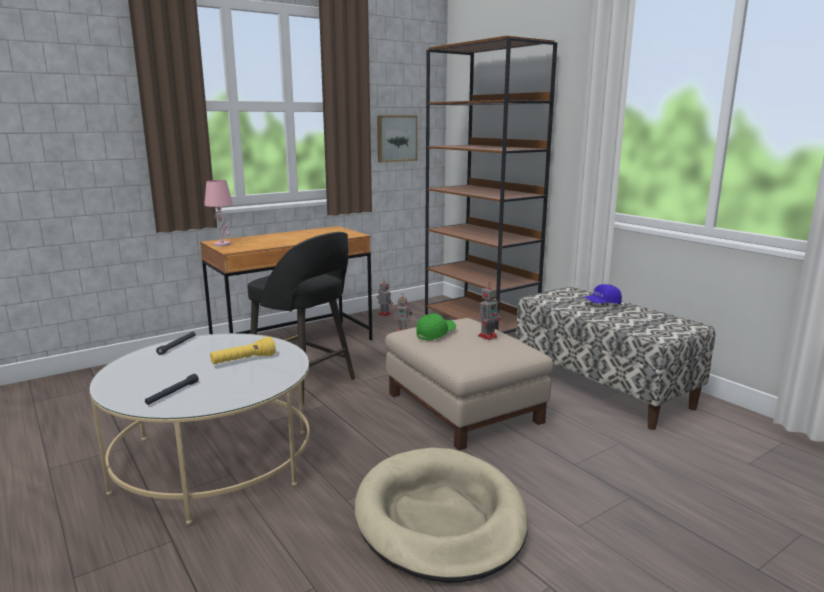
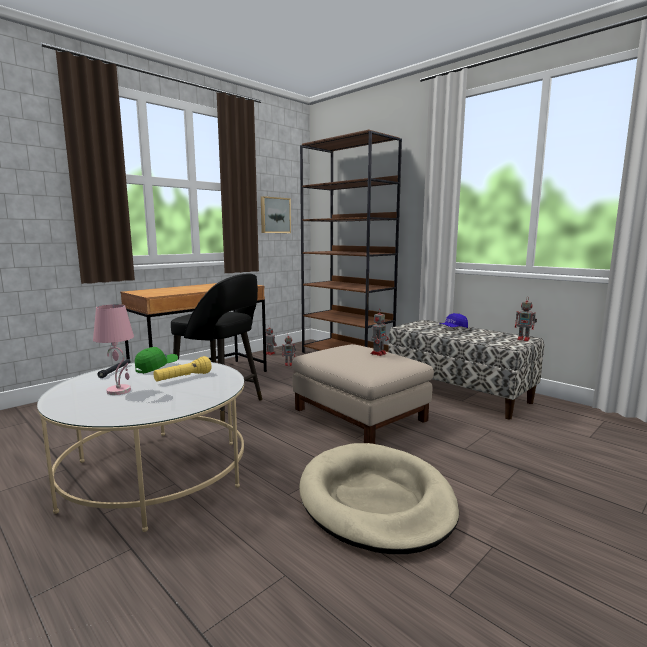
camera: 10 degrees left, 5 degrees down
black flashlight [145,374,199,405] -> none
pink table lamp [204,180,233,247] -> pink table lamp moved to [93,304,134,395]
green cap [416,313,456,341] -> green cap moved to [135,347,178,374]
none -> toy robot [515,296,537,341]

